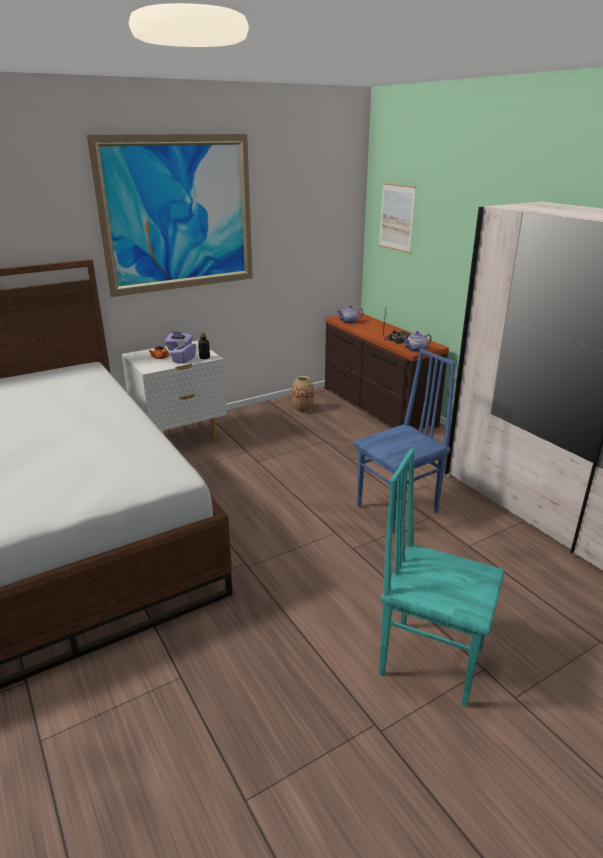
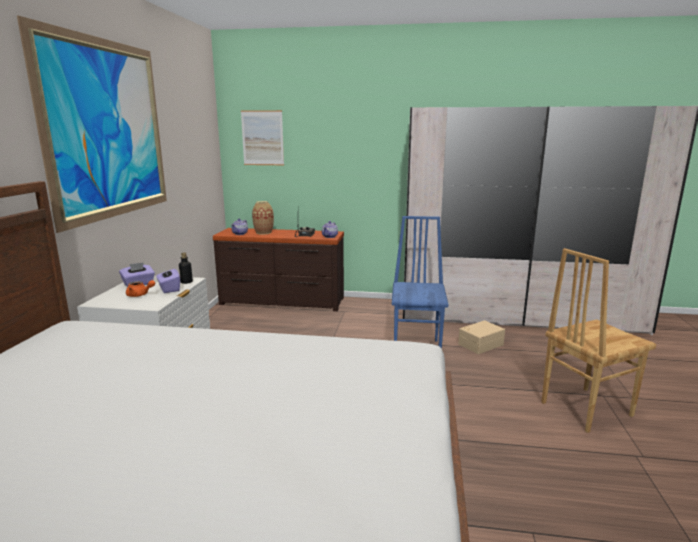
camera: 50 degrees left, 10 degrees down
vase [291,376,314,413] -> vase moved to [252,201,274,235]
turquoise chair [379,448,505,707] -> brown chair [541,248,656,433]
none -> beige storage box [458,320,505,354]

